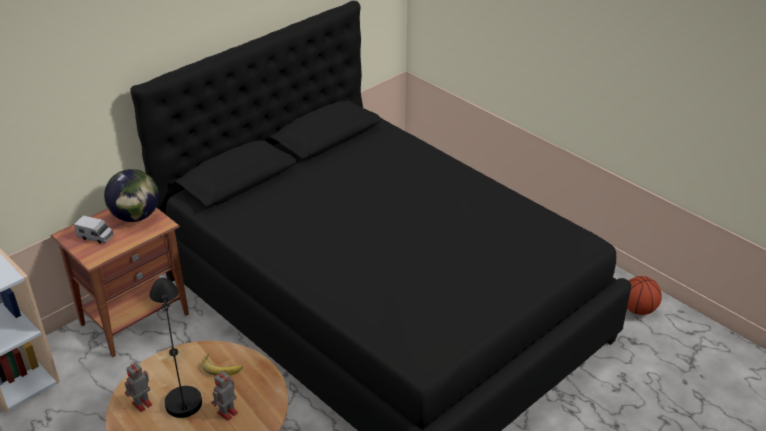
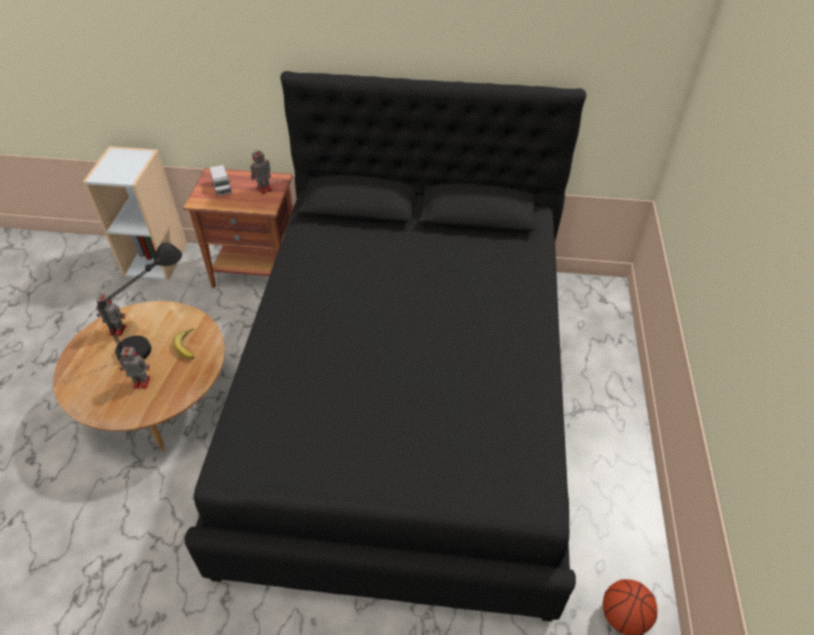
camera: 50 degrees right, 10 degrees up
globe [104,169,159,222] -> toy robot [250,148,272,195]

